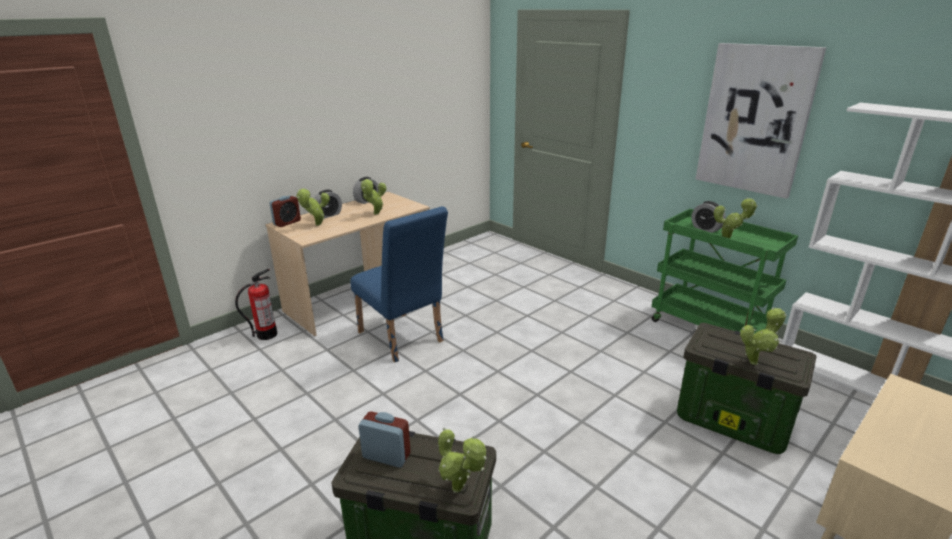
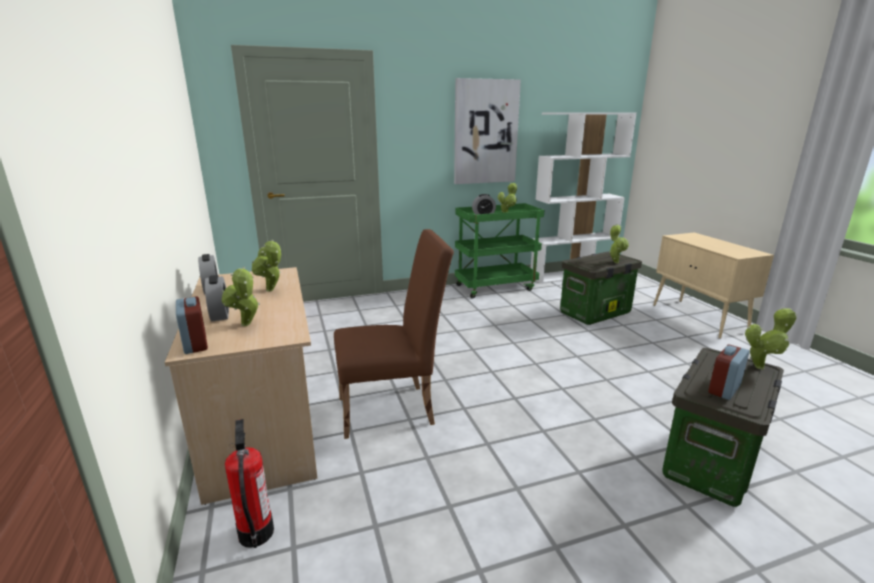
camera: 65 degrees left, 5 degrees down
blue chair [350,206,448,362] -> brown chair [334,229,454,439]

